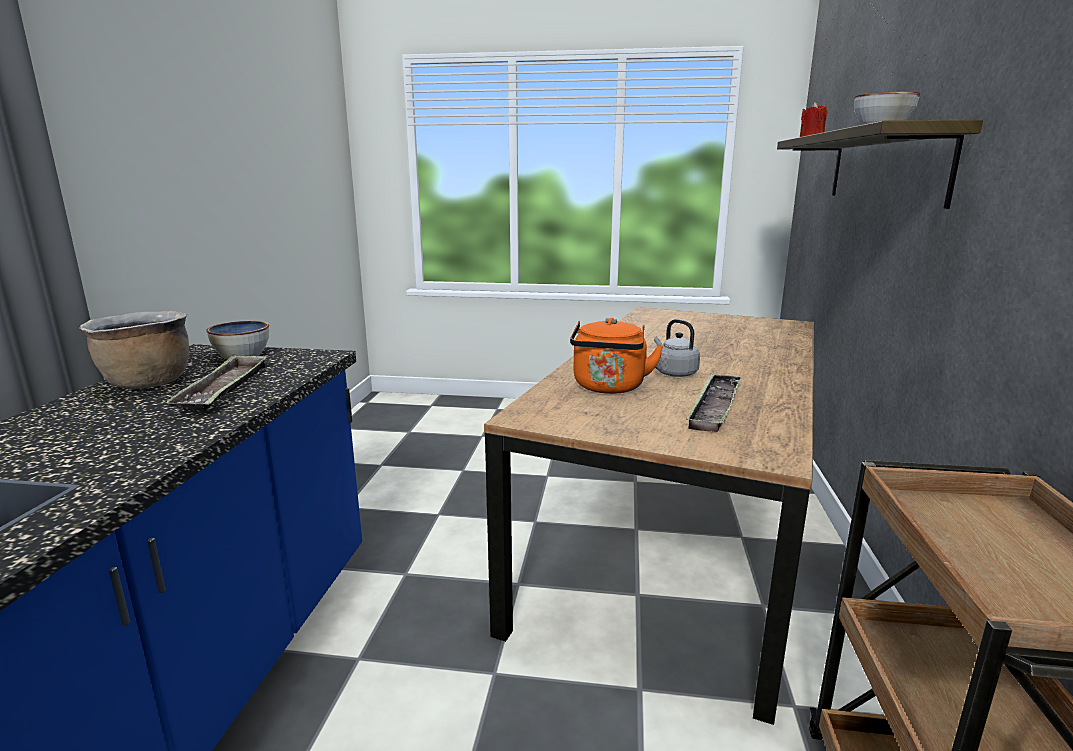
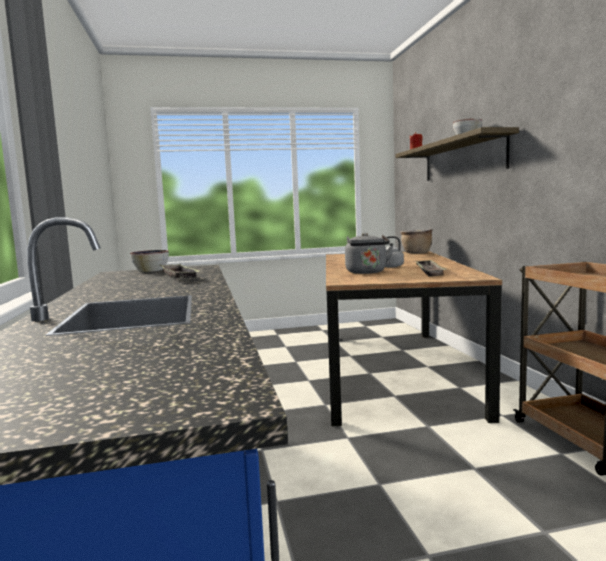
camera: 20 degrees left, 10 degrees down
brown cooking pot [80,311,189,389] -> brown cooking pot moved to [400,229,433,254]
orange kettle [570,318,664,394] -> grey kettle [345,233,393,274]

